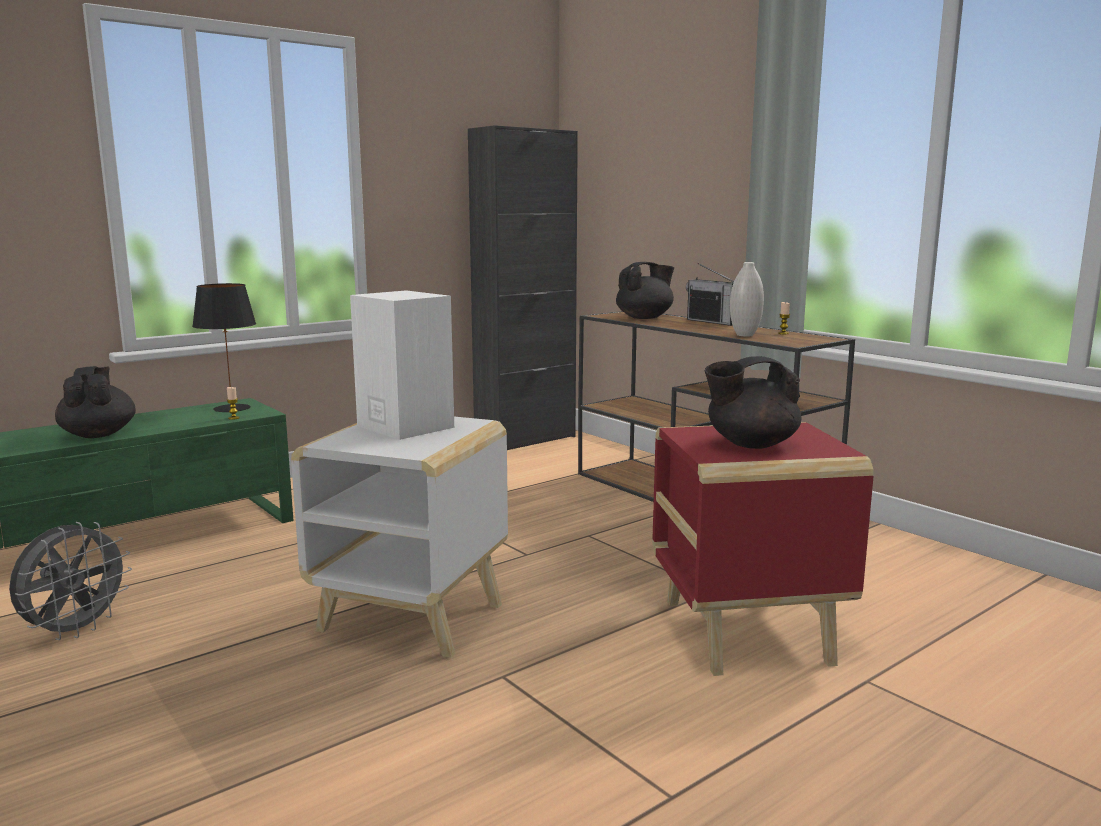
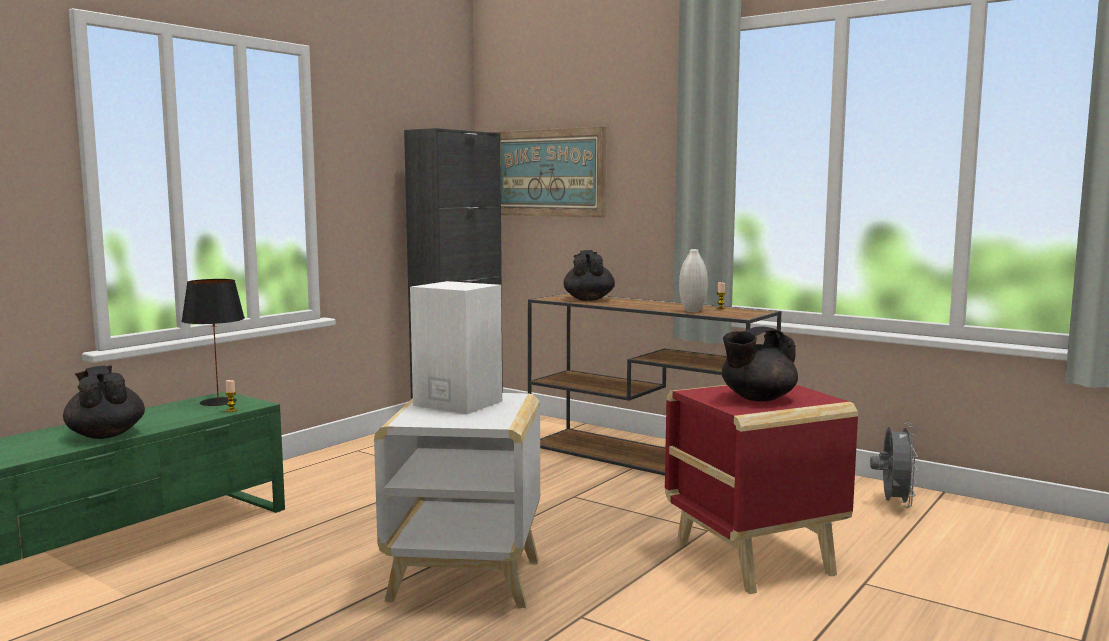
camera: 15 degrees left, 5 degrees down
grey fan [9,522,132,640] -> grey fan moved to [870,423,918,507]
black teapot [616,262,674,319] -> black teapot turned 45 degrees counterclockwise [563,250,615,301]
radio [686,263,735,326] -> none
none -> picture [492,127,606,218]

